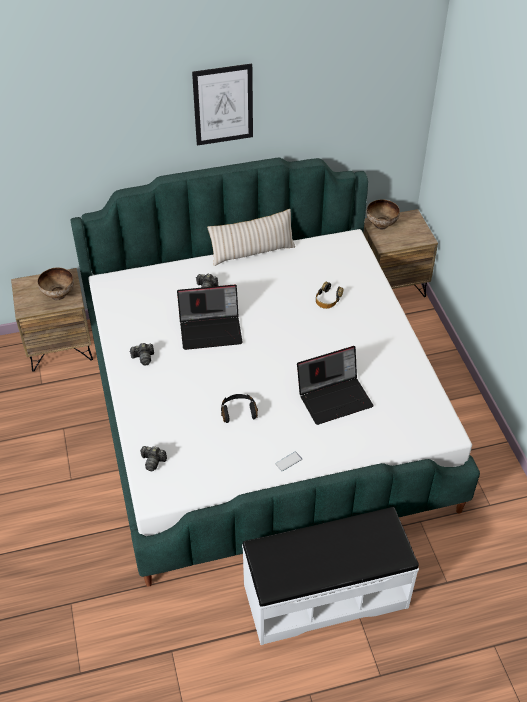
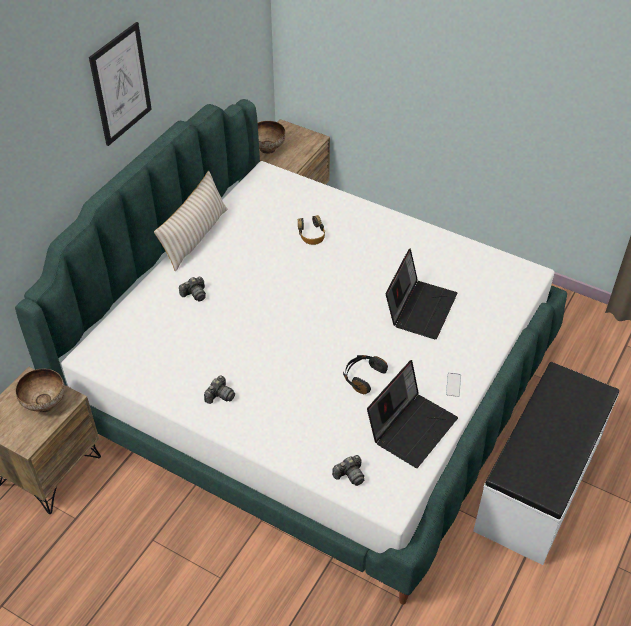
camera: 45 degrees left, 0 degrees up
laptop [177,285,243,350] -> laptop moved to [367,360,458,468]

